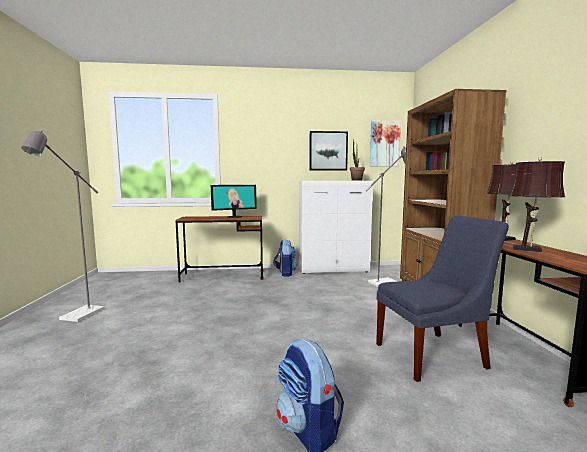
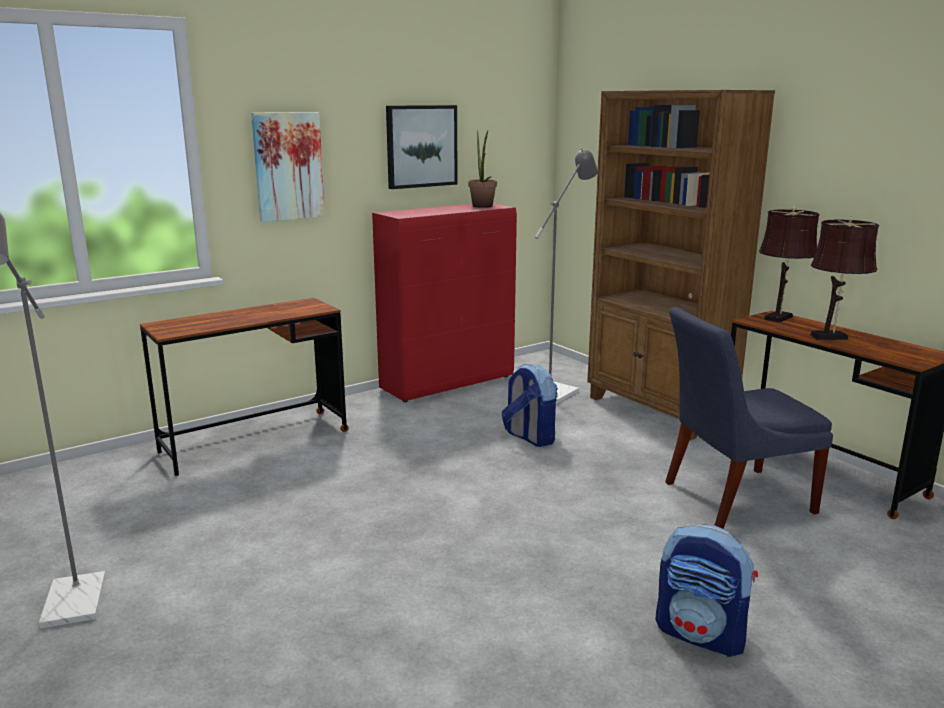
camera: 30 degrees left, 10 degrees up
monitor [210,185,257,218] -> none
backpack [273,239,298,276] -> backpack moved to [501,364,558,447]
white cabinet [299,181,373,274] -> red cabinet [372,204,517,402]
picture [370,120,401,167] -> picture moved to [251,112,325,222]
blue chair [376,215,509,382] -> blue chair turned 150 degrees counterclockwise [665,307,833,529]

